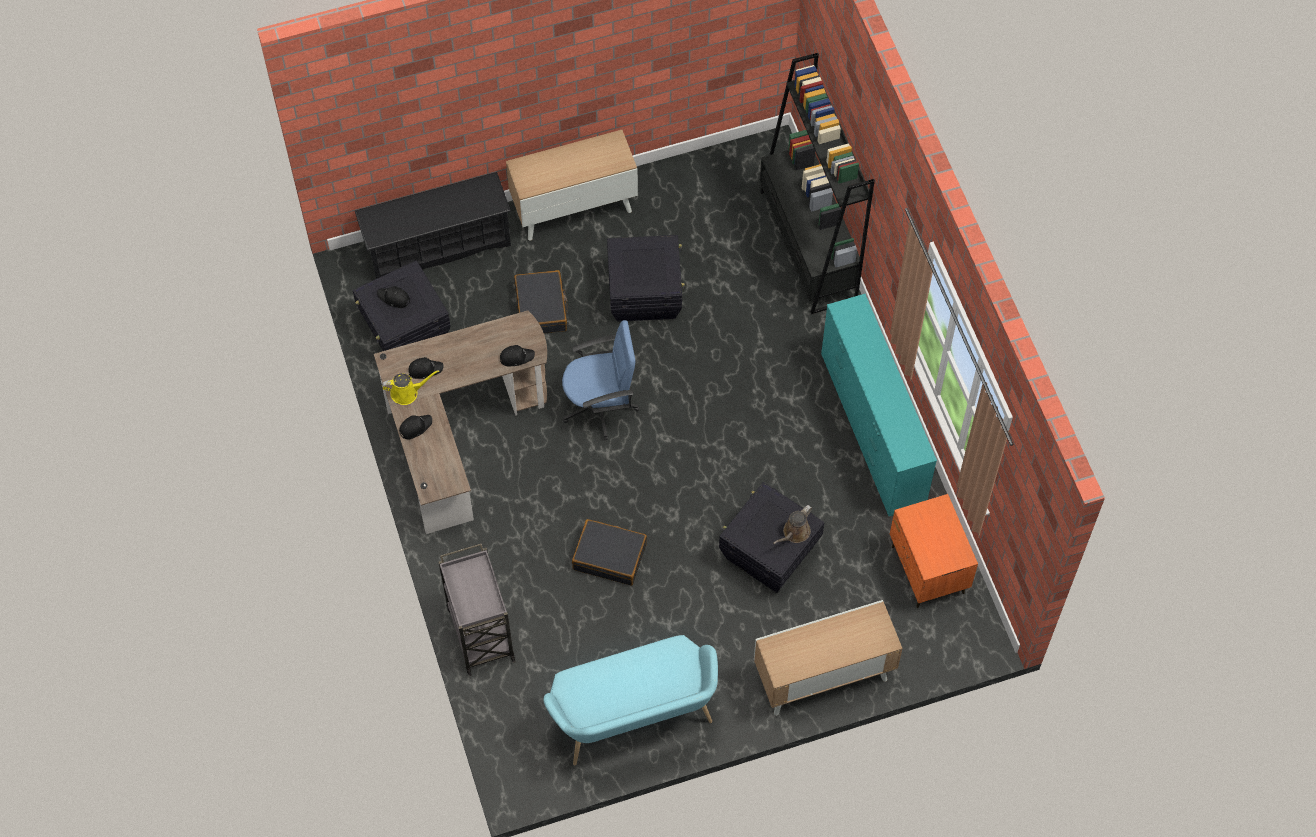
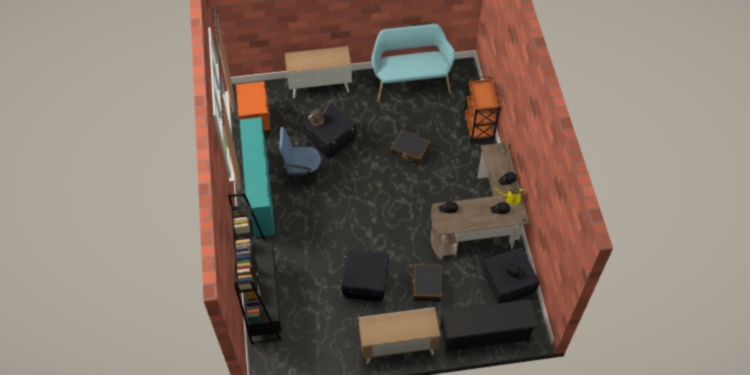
camera: 170 degrees left, 5 degrees down
grey cart [438,544,516,676] -> orange cart [463,76,500,142]
blue office chair [562,320,639,440] -> blue office chair moved to [279,127,324,190]

